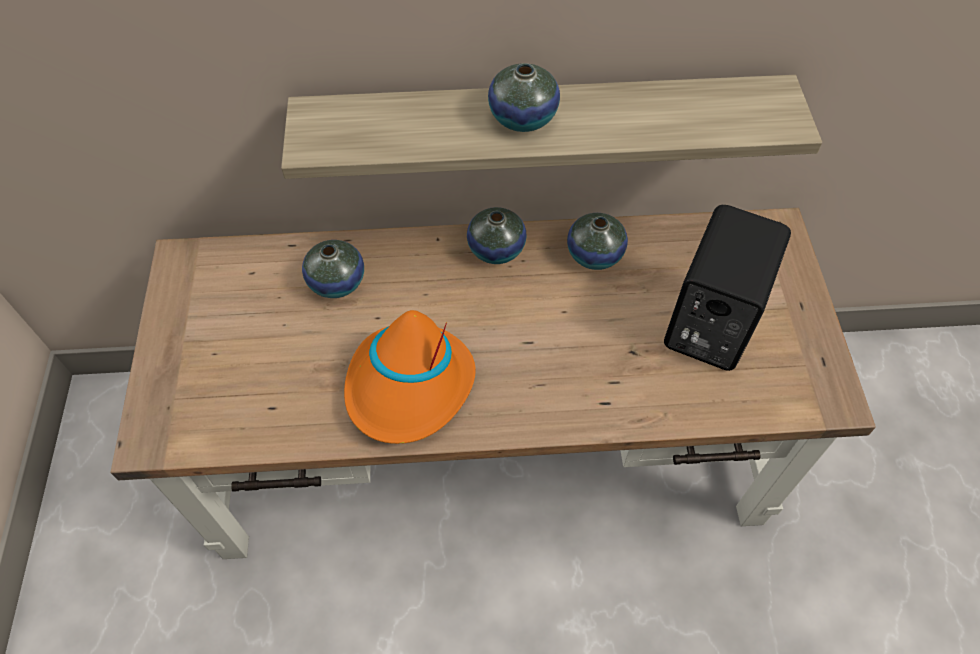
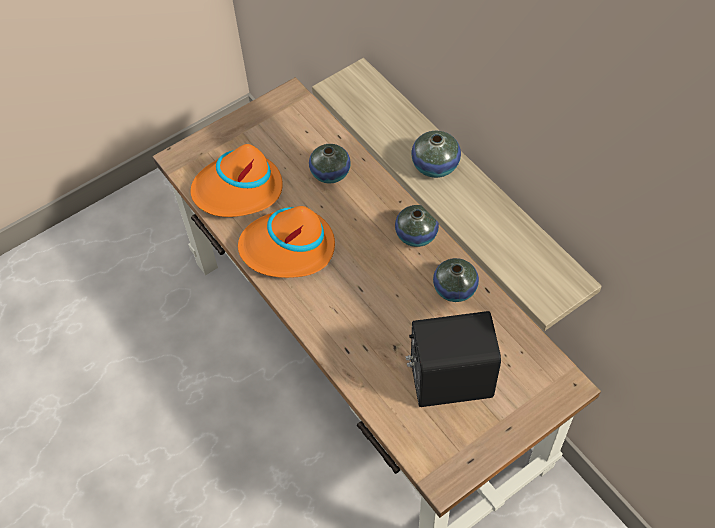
camera: 60 degrees right, 0 degrees up
none -> orange hat [190,144,283,217]

